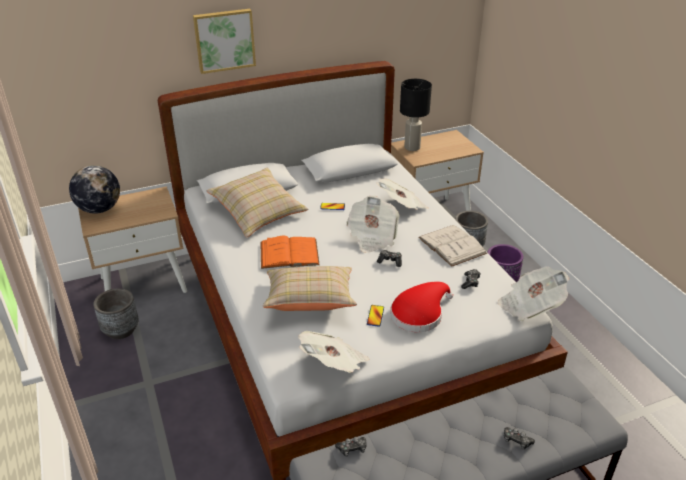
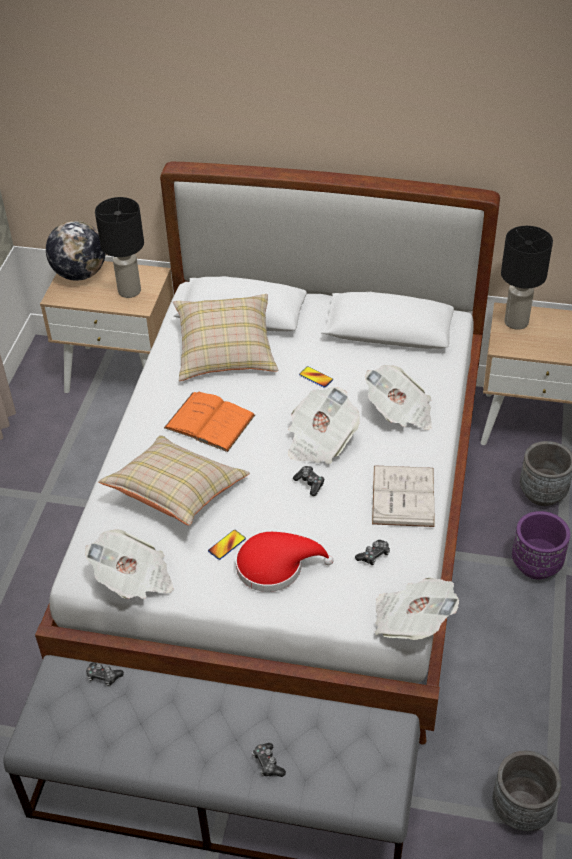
camera: 35 degrees right, 10 degrees up
grey planter [93,288,139,339] -> grey planter moved to [492,751,561,831]
picture [193,9,256,74] -> none
none -> black table lamp [95,197,144,298]

